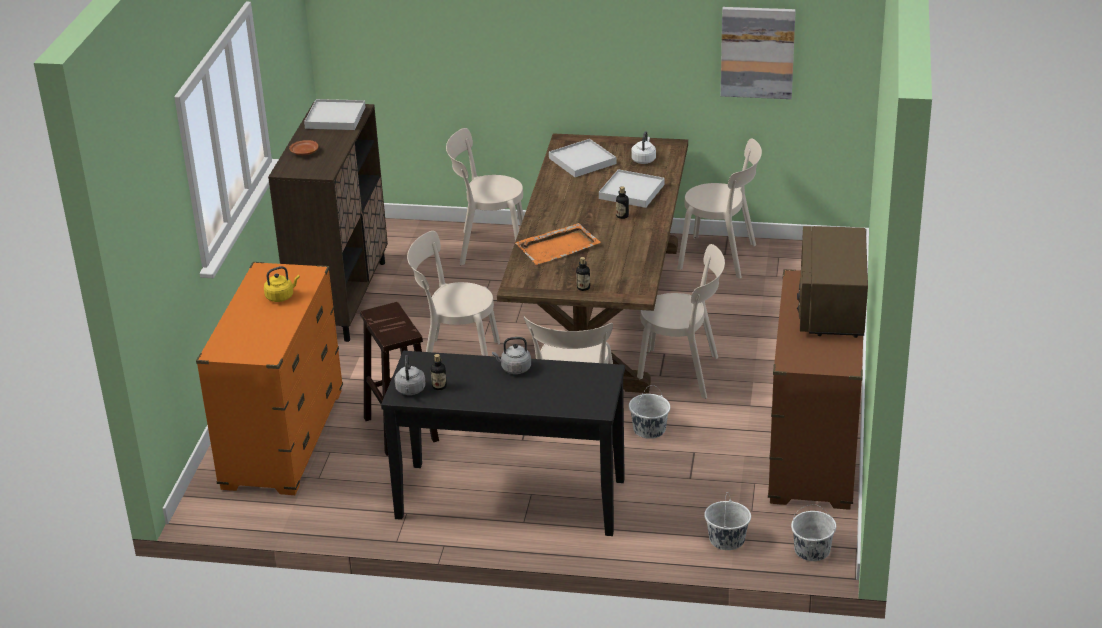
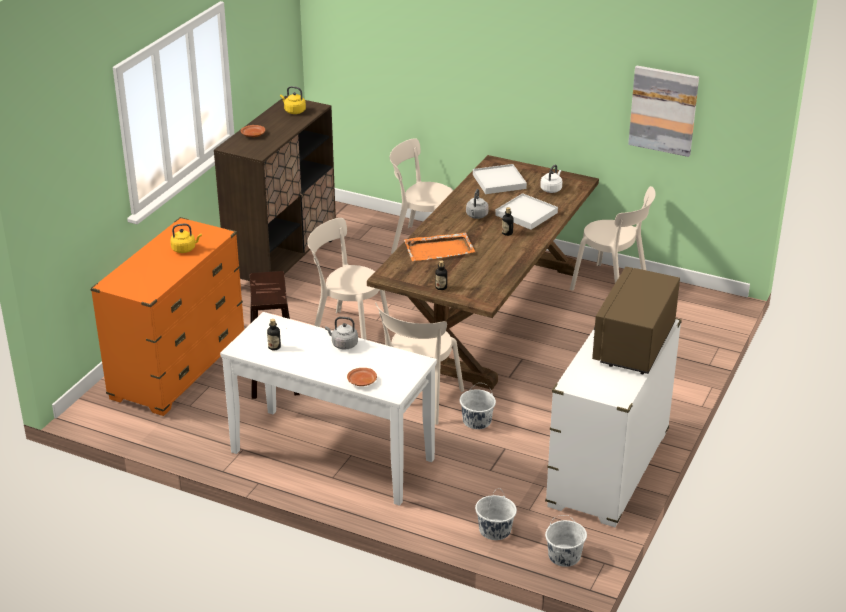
camera: 15 degrees right, 0 degrees up
white tray [304,99,365,130] -> yellow kettle [280,86,306,114]
black console table [381,351,625,536] -> white console table [220,312,437,506]
grey kettle [395,355,426,395] -> grey kettle moved to [466,189,489,219]
beige chair [637,244,725,399] -> none
brown dresser [768,269,863,510] -> white dresser [545,318,682,527]
none -> brown plate [347,368,377,386]

